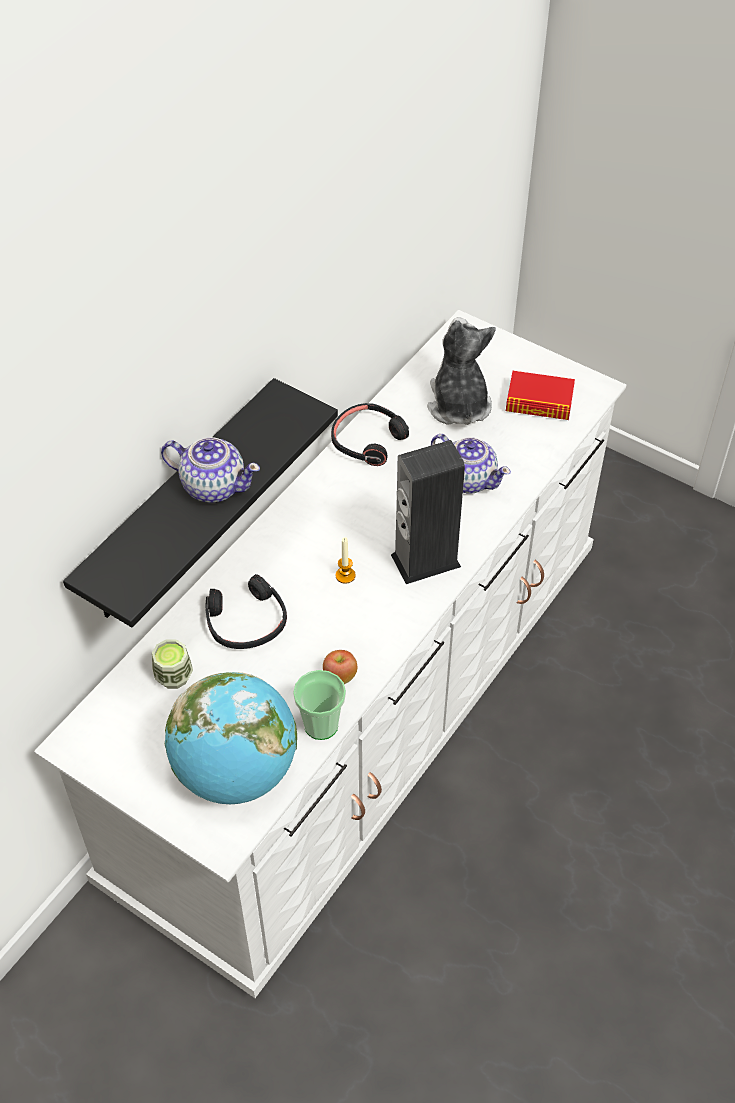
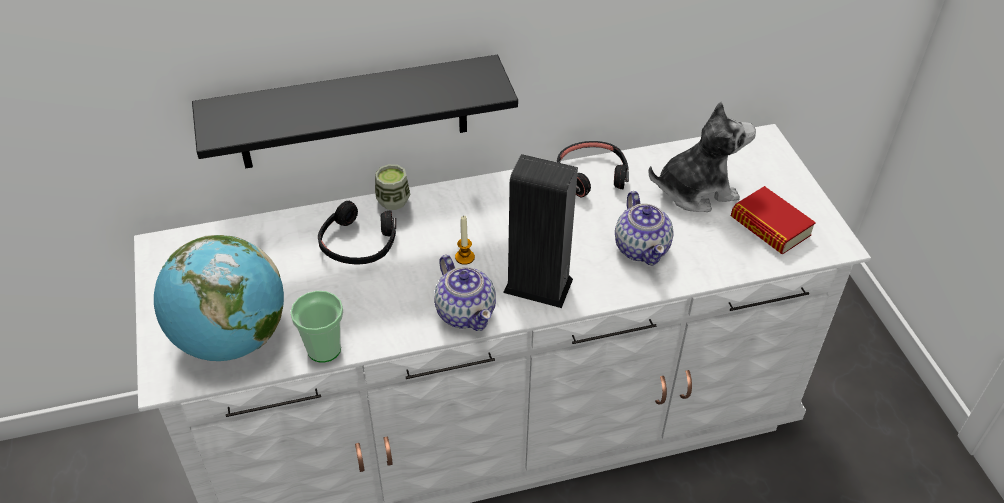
camera: 40 degrees right, 5 degrees down
cup [152,639,193,689] -> cup moved to [375,164,410,210]
teapot [161,437,260,503] -> teapot moved to [434,255,496,331]
apple [323,650,358,684] -> none
plush toy [427,317,496,425] -> plush toy turned 45 degrees clockwise [649,102,756,212]

